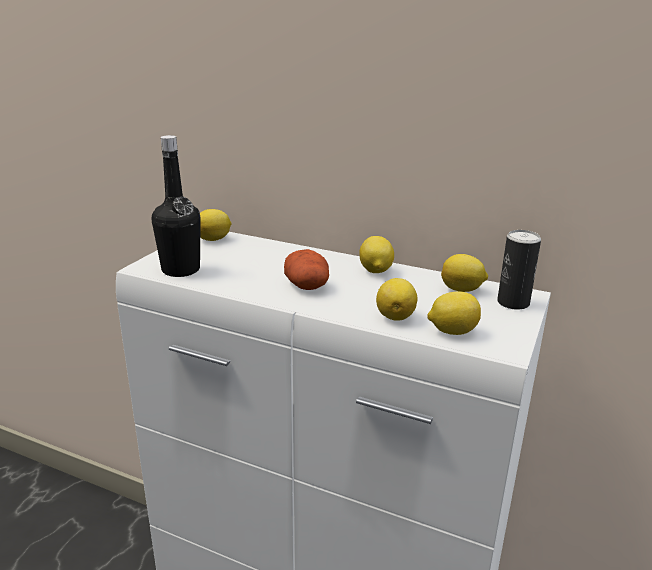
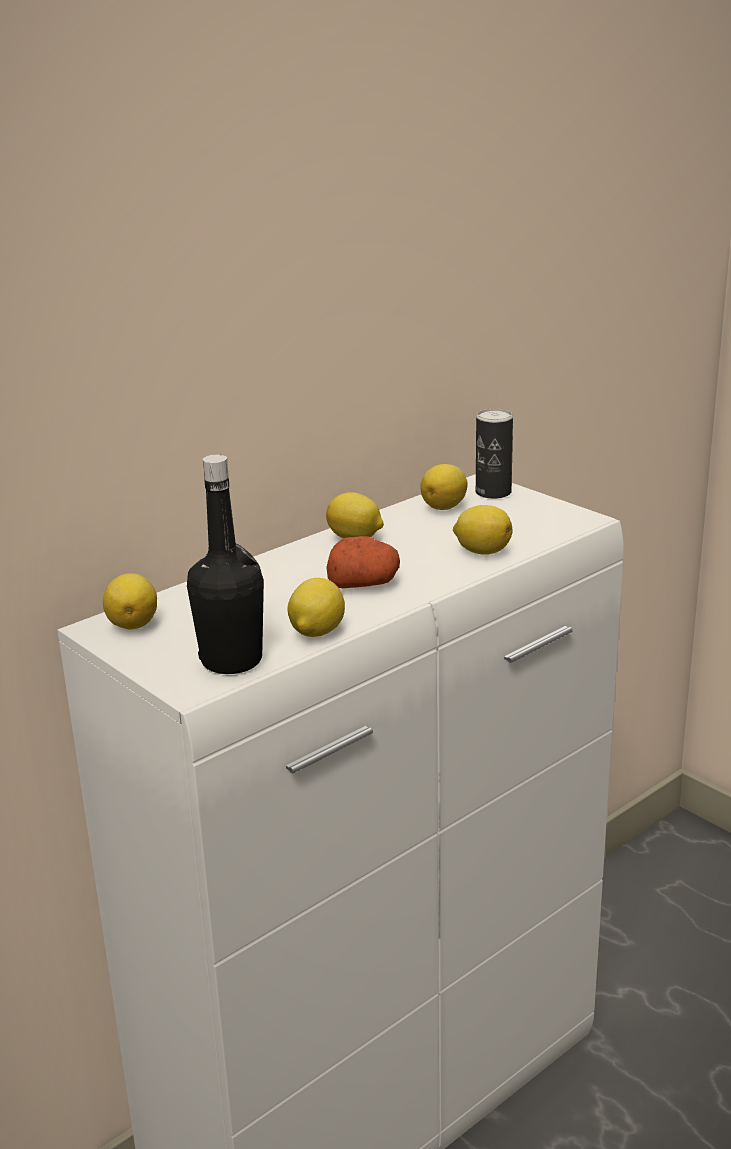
camera: 65 degrees left, 0 degrees up
lemon [427,291,481,335] -> lemon moved to [288,578,345,637]

